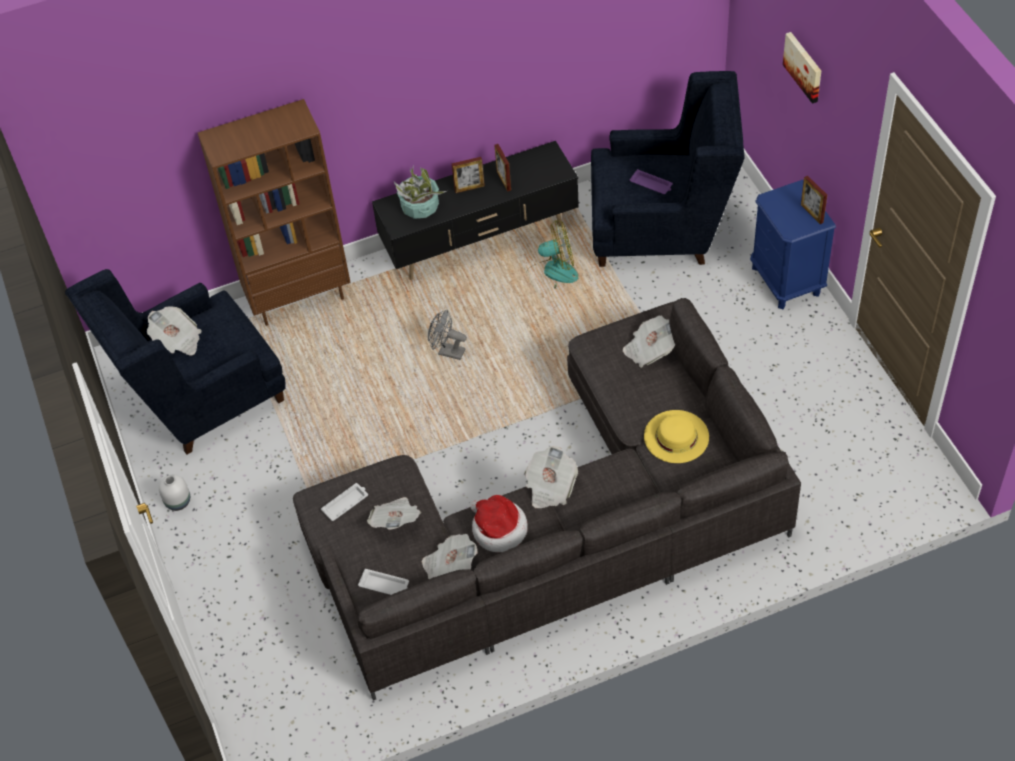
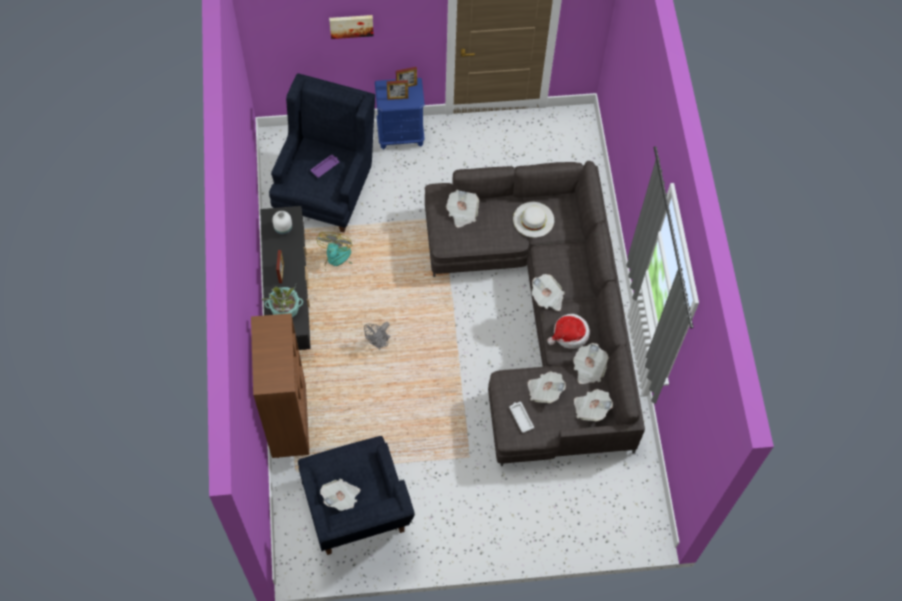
camera: 80 degrees left, 10 degrees up
white vase [159,474,190,511] -> white vase moved to [272,211,292,235]
white tray [358,569,409,595] -> newspaper [574,389,613,421]
picture frame [494,144,511,192] -> picture frame moved to [387,80,408,100]
yellow hat [644,410,709,463] -> white hat [513,202,554,237]

